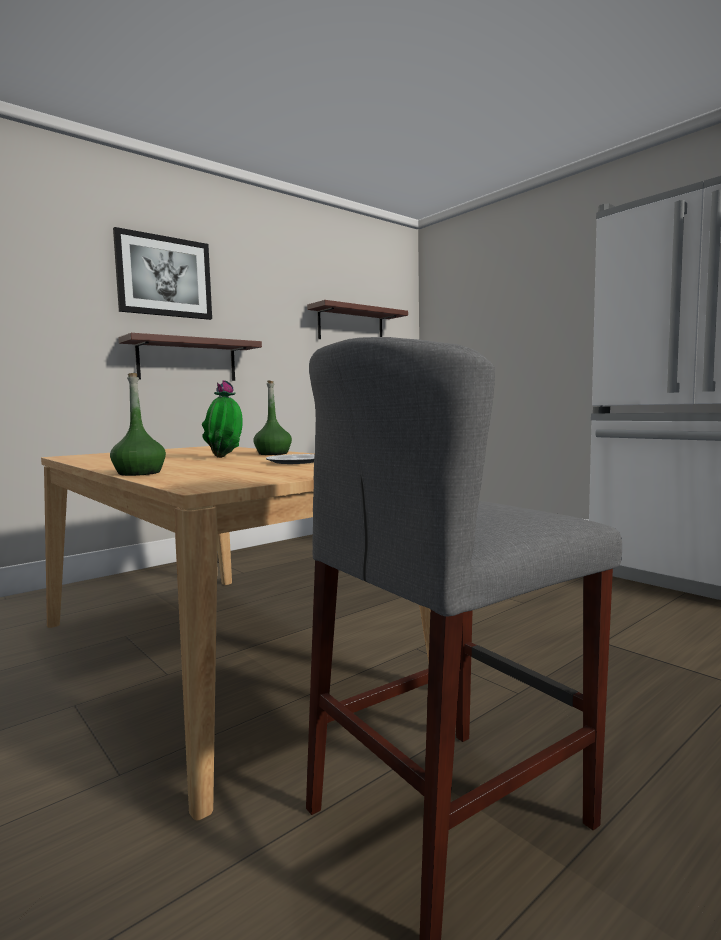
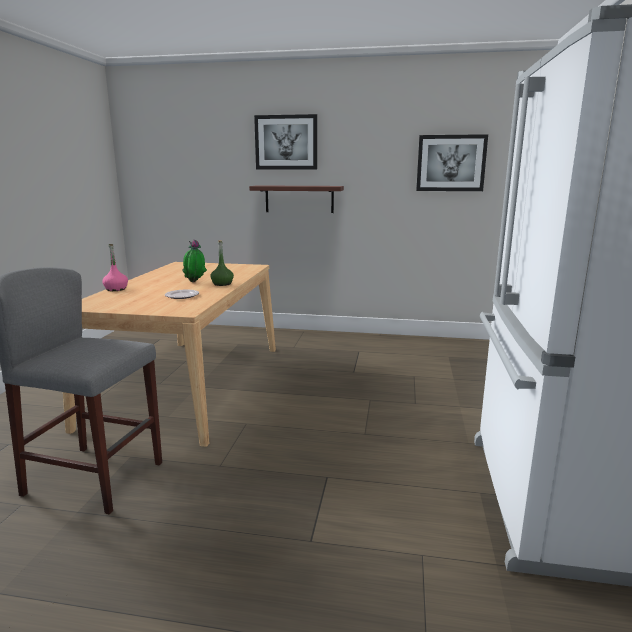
camera: 50 degrees right, 10 degrees up
green bottle [110,373,166,476] -> pink bottle [102,244,128,291]
shelf [307,300,408,339] -> picture [416,134,488,191]

